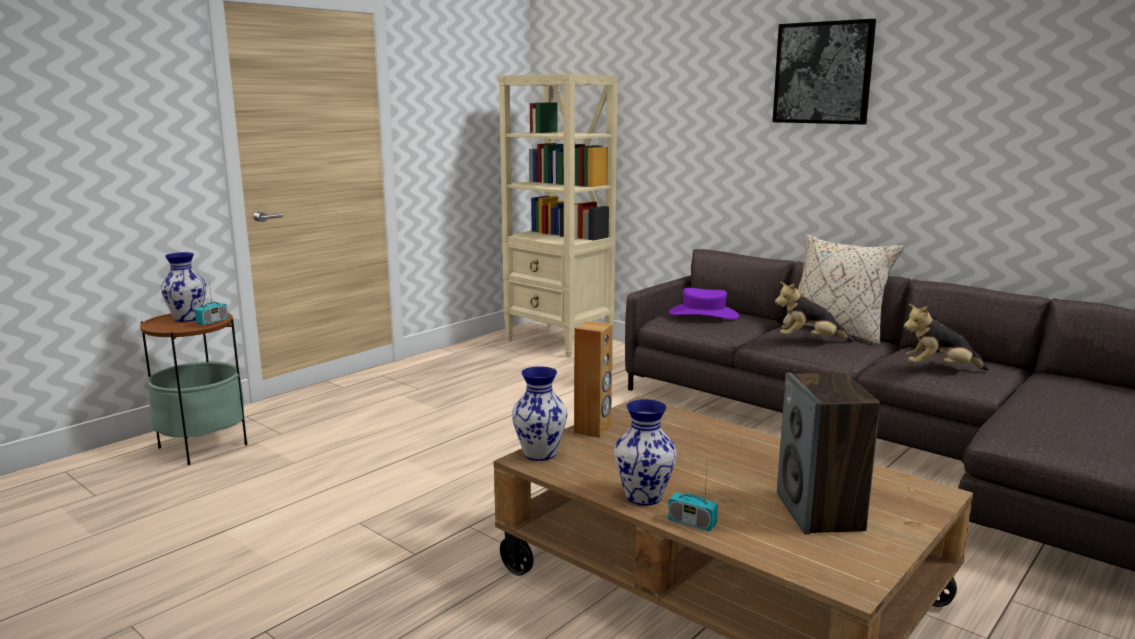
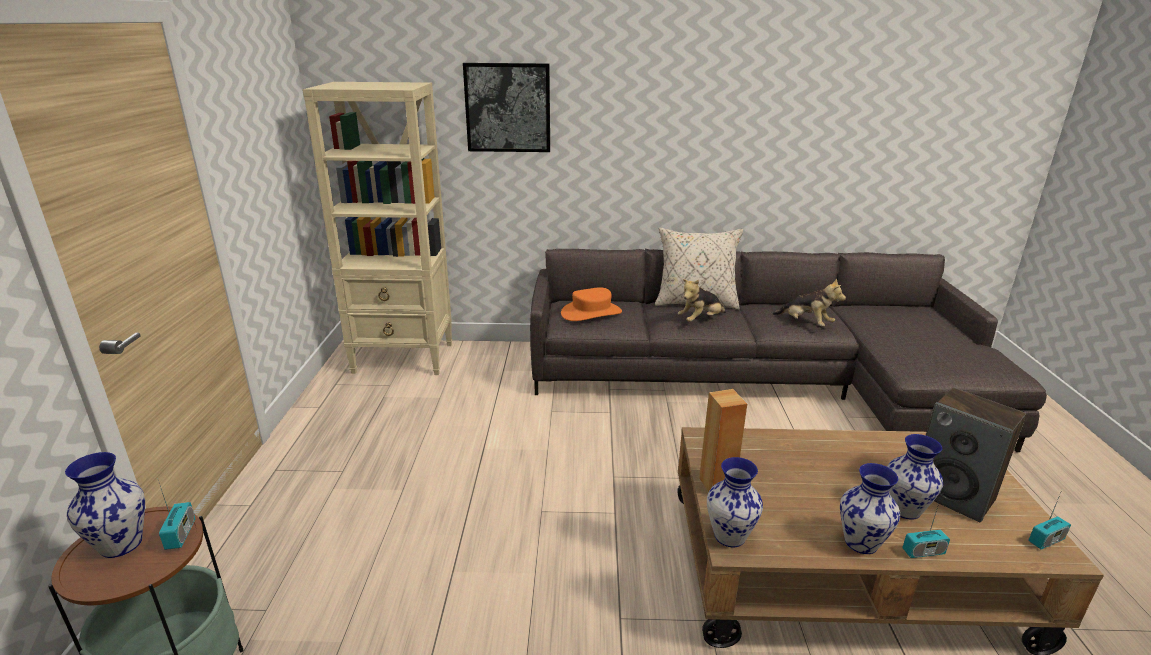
camera: 40 degrees left, 10 degrees up
purple hat [669,288,739,319] -> orange hat [561,287,622,321]
picture [773,19,876,124] -> picture moved to [463,63,550,152]
plush toy [904,303,989,371] -> plush toy turned 105 degrees counterclockwise [772,278,846,326]
none -> vase [887,434,943,520]
none -> radio [1028,490,1071,550]

